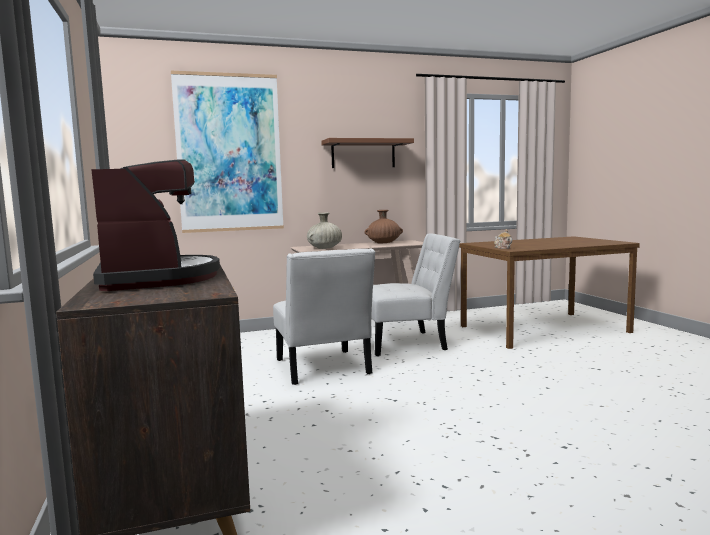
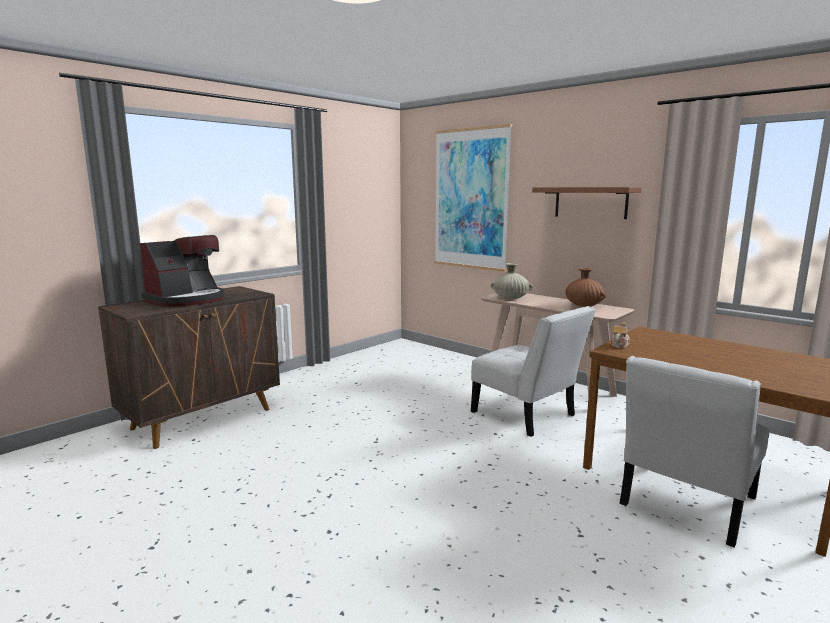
camera: 60 degrees right, 5 degrees up
white chair [273,248,375,385] -> white chair moved to [620,356,770,548]

